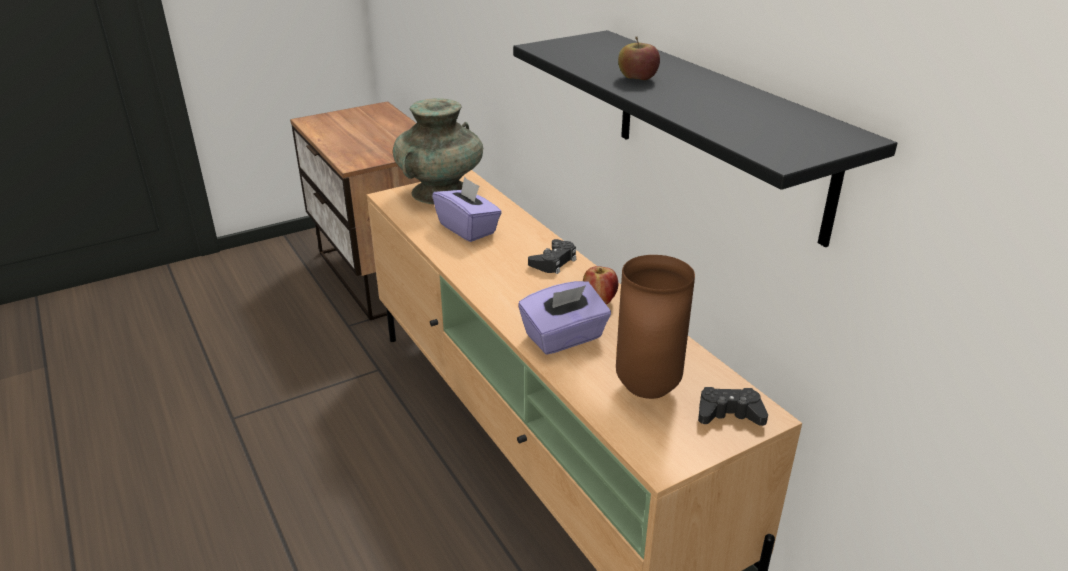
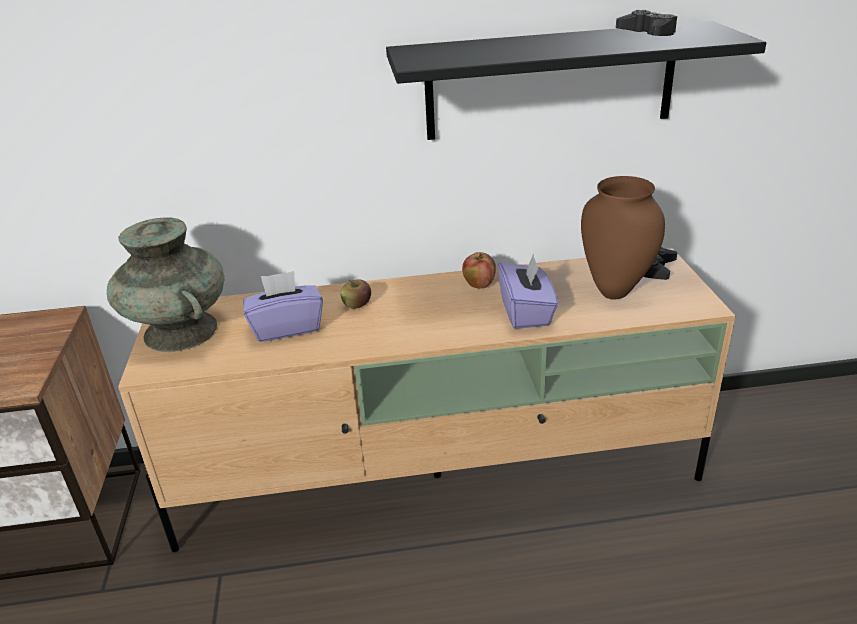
camera: 65 degrees left, 0 degrees up
black game controller [528,239,576,274] -> black game controller moved to [616,10,677,36]
apple [618,37,660,80] -> apple moved to [341,279,371,309]

